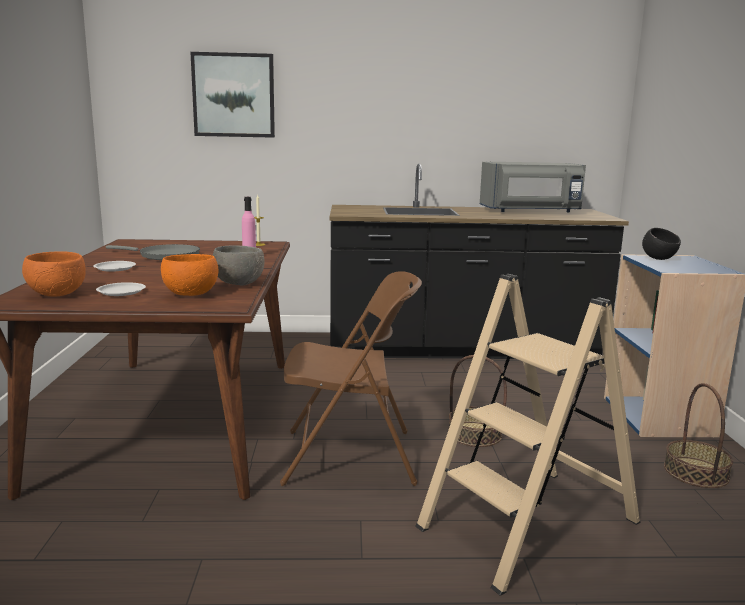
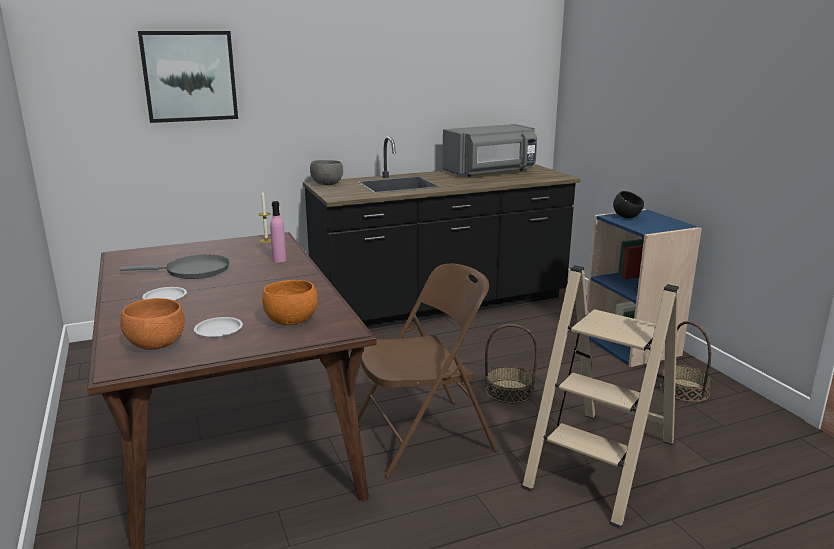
camera: 20 degrees left, 5 degrees up
grey bowl [213,246,265,285] -> grey bowl moved to [310,160,343,185]

